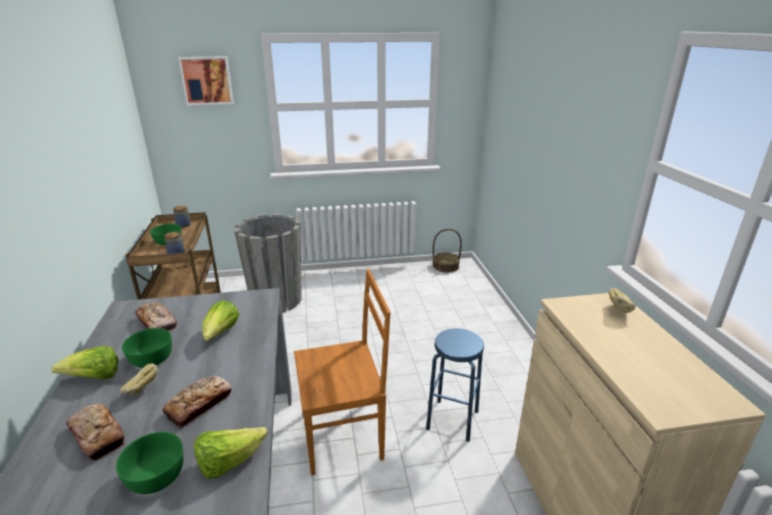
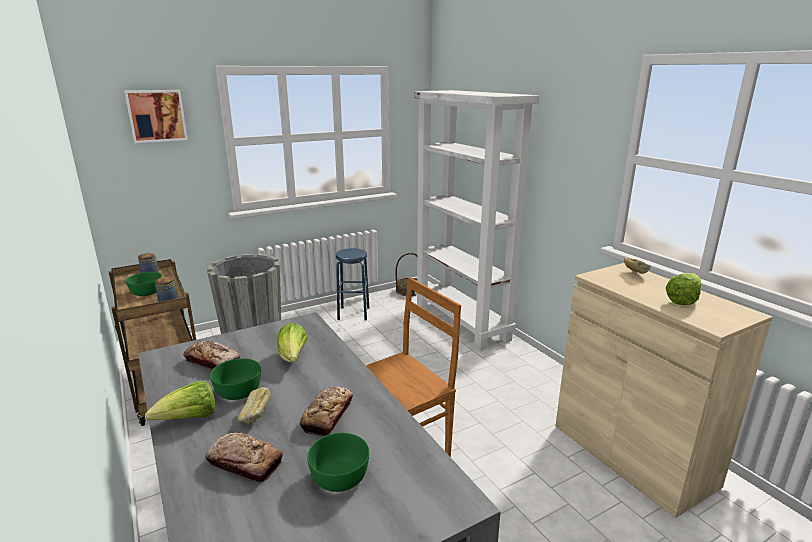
camera: 20 degrees left, 5 degrees down
lettuce [194,427,268,479] -> lettuce moved to [666,273,701,305]
blue stool [426,328,484,442] -> blue stool moved to [336,248,369,321]
none -> white bookcase [414,90,539,351]

